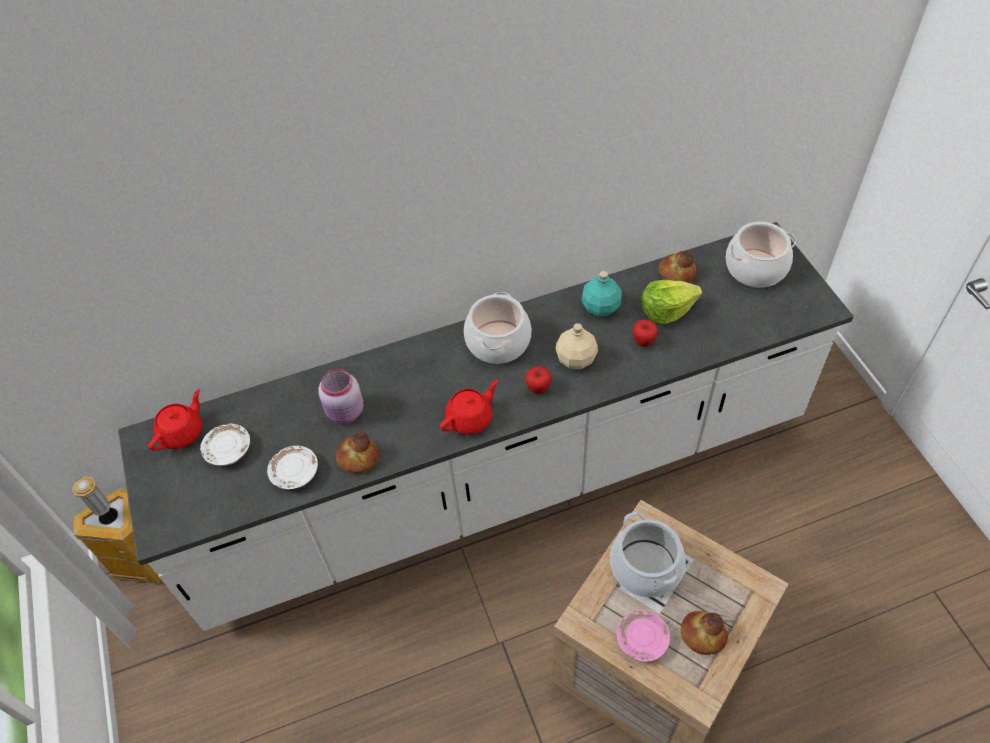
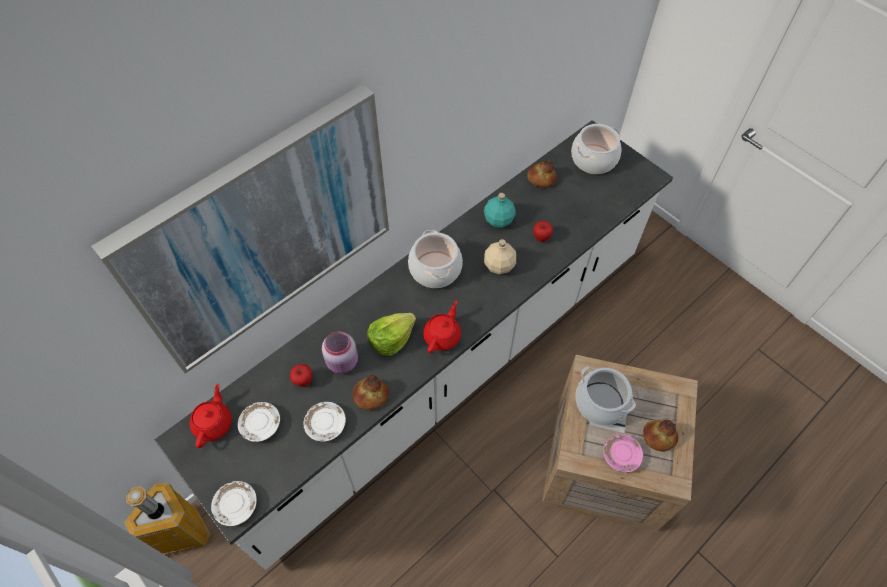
camera: 25 degrees left, 5 degrees up
apple [525,366,552,394] -> apple moved to [290,364,313,387]
lettuce [642,280,702,325] -> lettuce moved to [367,313,416,356]
none -> picture [91,84,389,374]
none -> white plate [211,481,257,526]

